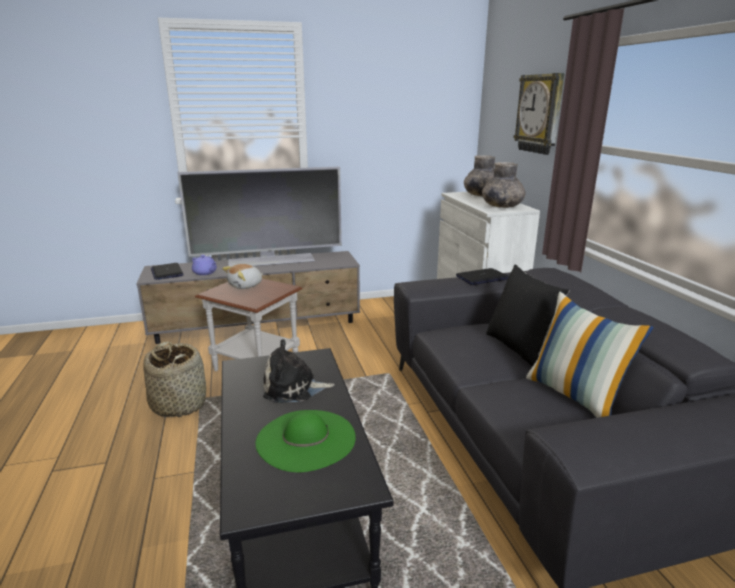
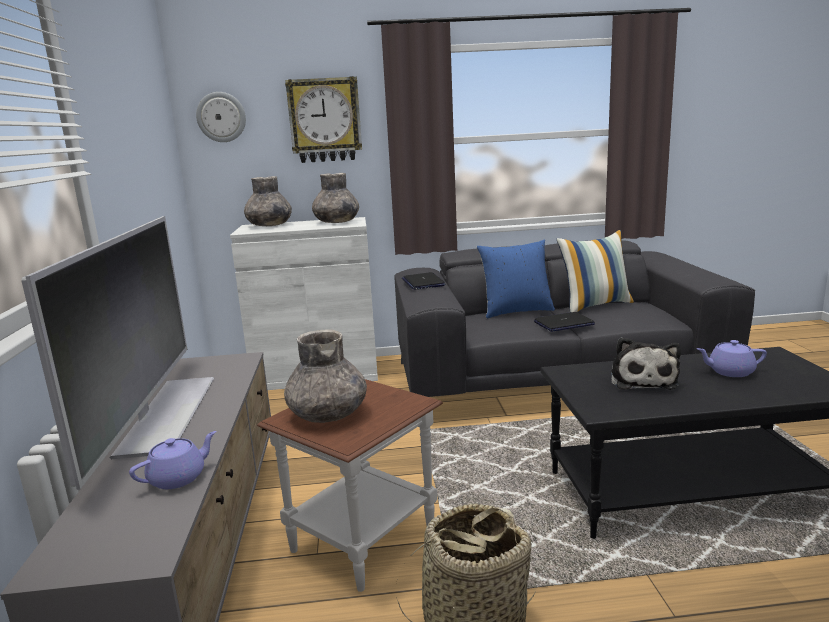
camera: 80 degrees left, 5 degrees down
laptop [151,263,184,280] -> laptop moved to [534,312,595,332]
plush toy [222,264,263,289] -> grey vase [284,329,367,423]
green hat [255,410,356,472] -> purple teapot [696,340,767,377]
black pillow [486,265,570,367] -> blue pillow [477,240,555,319]
none -> wall clock [196,92,246,142]

